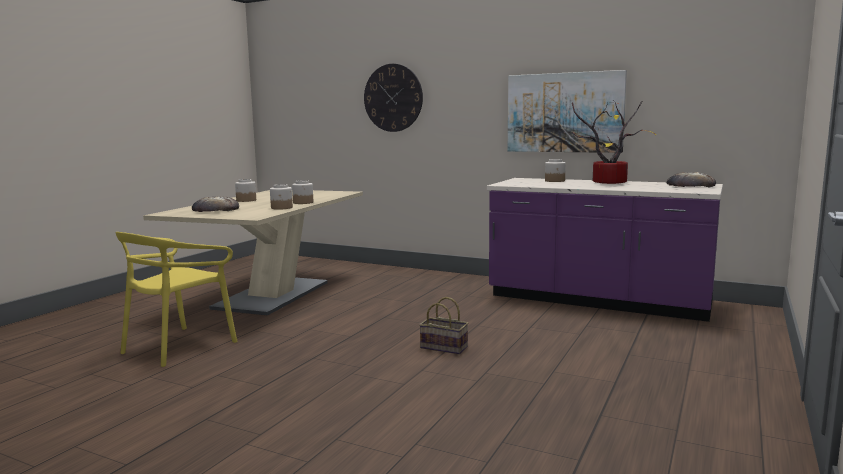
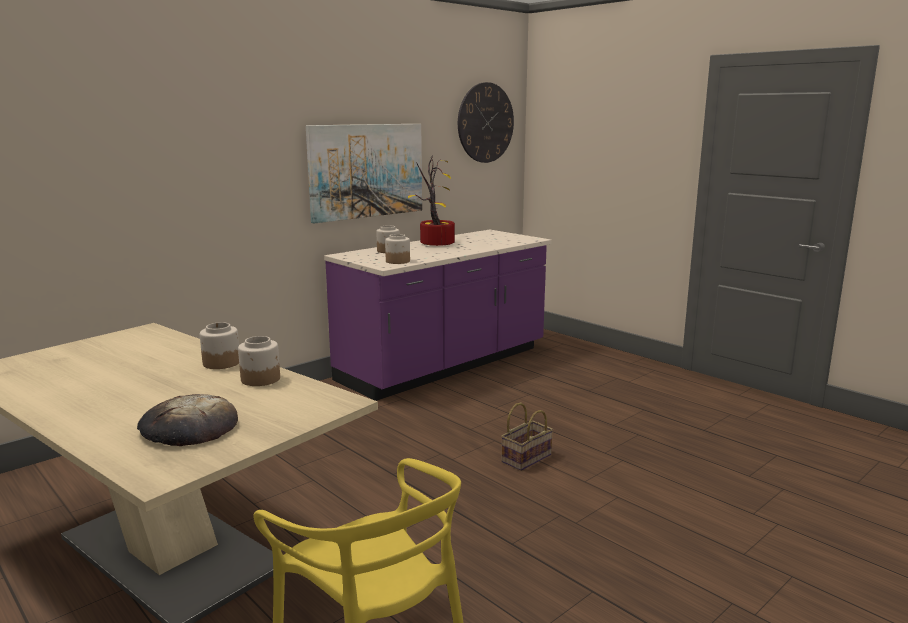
camera: 70 degrees left, 5 degrees up
jar [235,179,256,202] -> jar moved to [385,234,410,264]
wall clock [364,64,423,132] -> wall clock moved to [458,82,514,163]
bread [666,172,716,187] -> none

